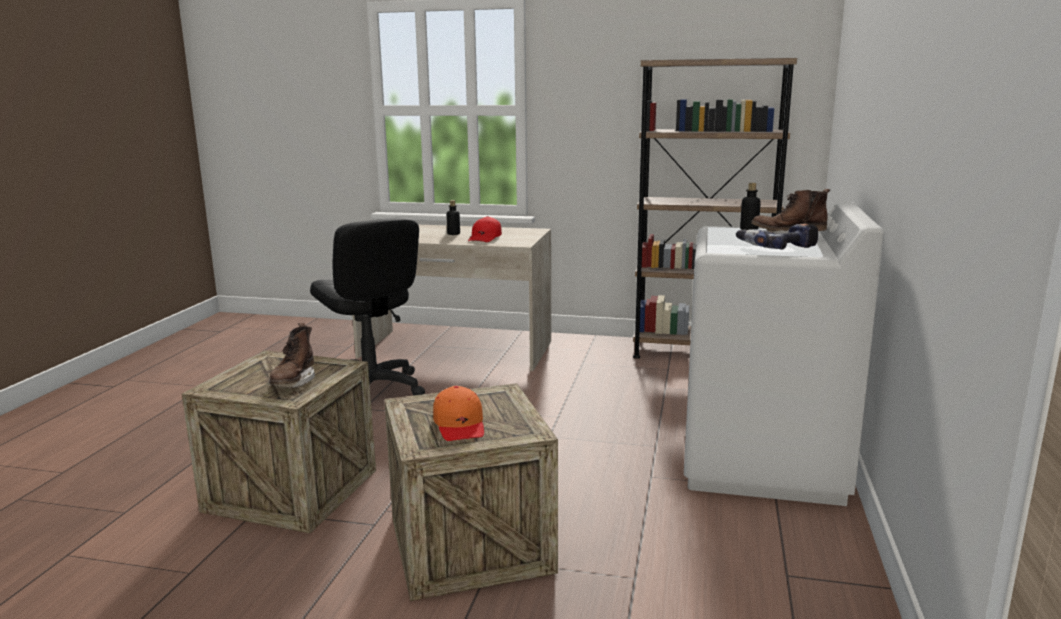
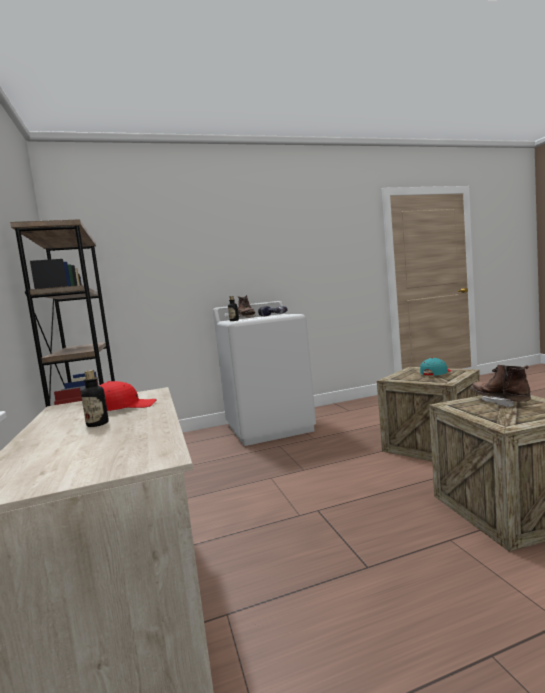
camera: 120 degrees left, 10 degrees down
brown boot [269,323,315,388] -> brown boot turned 90 degrees counterclockwise [471,365,531,408]
black office chair [310,217,425,396] -> none
orange cap [433,386,484,441] -> turquoise cap [420,357,451,376]

